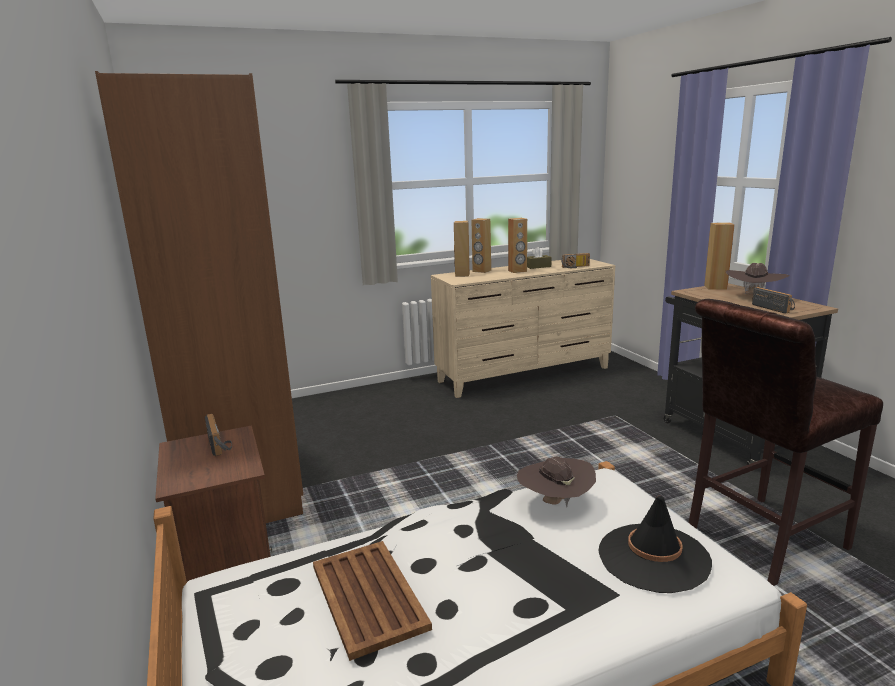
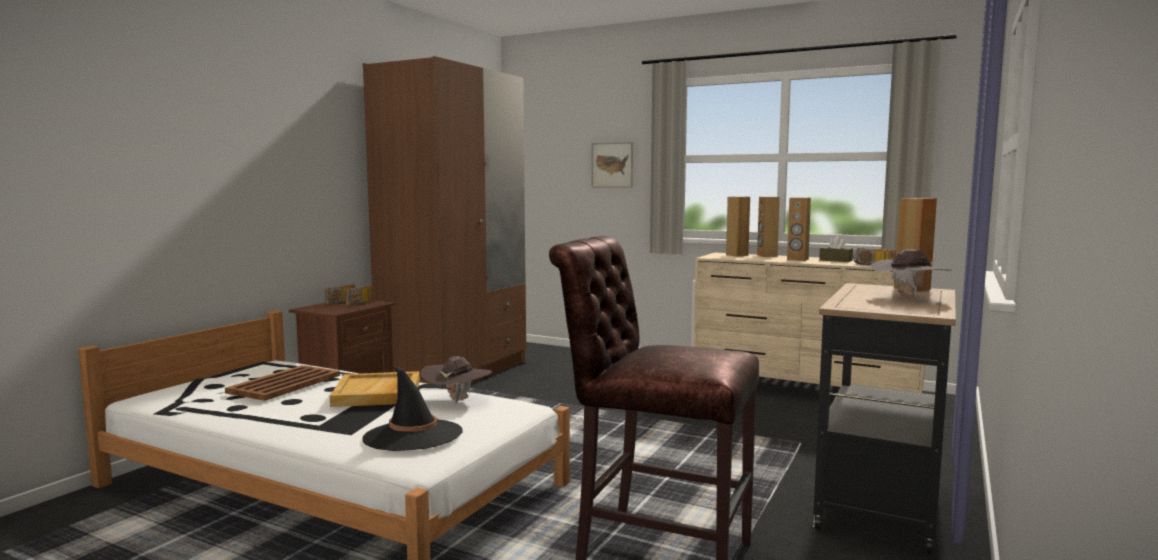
camera: 50 degrees right, 10 degrees down
radio [752,287,795,313] -> radio moved to [325,284,355,305]
none -> beige tray [330,371,420,407]
none -> picture [591,142,633,188]

